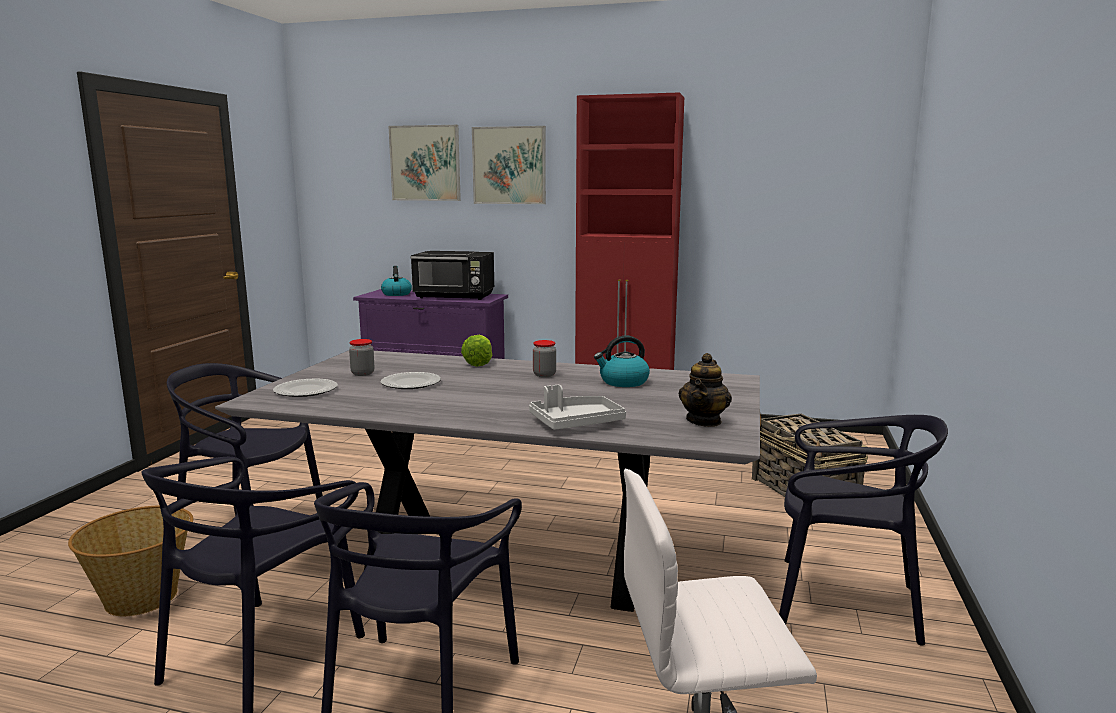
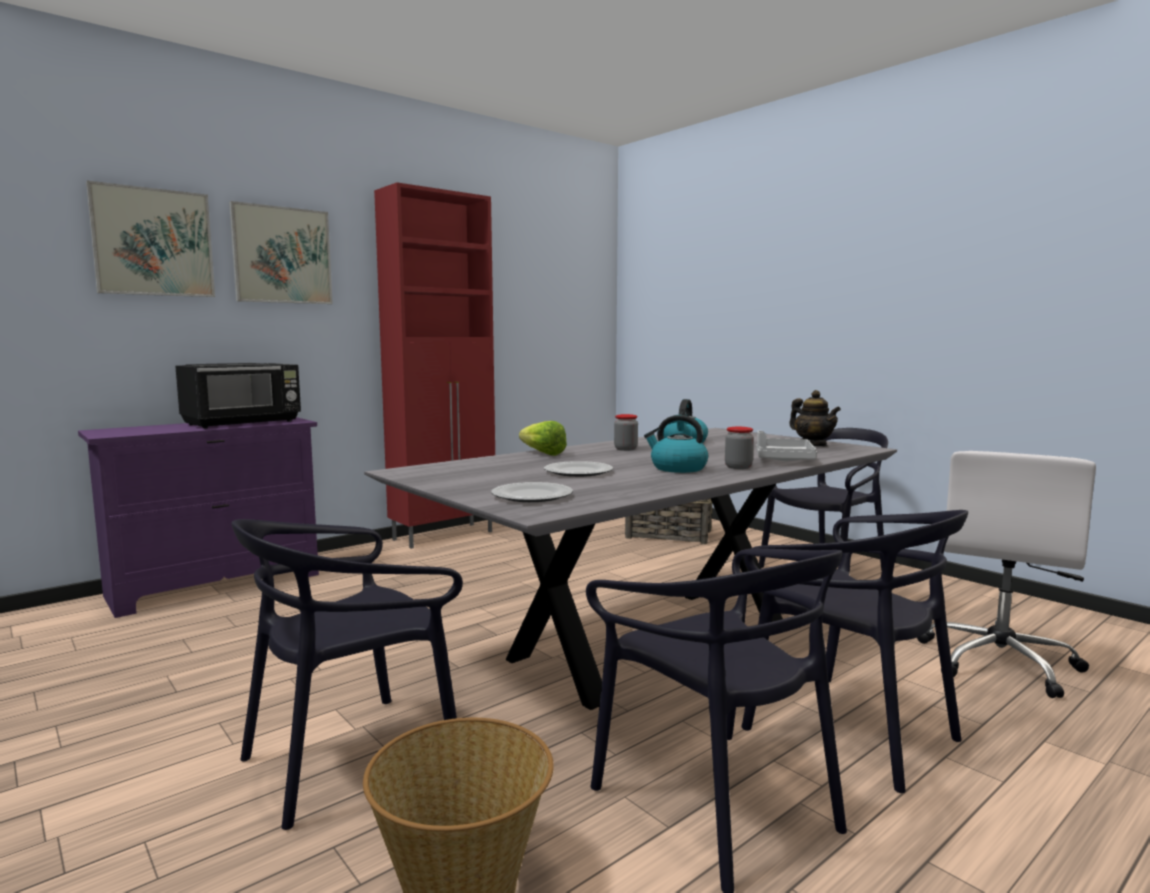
camera: 55 degrees left, 5 degrees down
jar [349,339,374,376] -> jar moved to [725,427,754,469]
kettle [381,266,412,296] -> kettle moved to [644,415,708,473]

